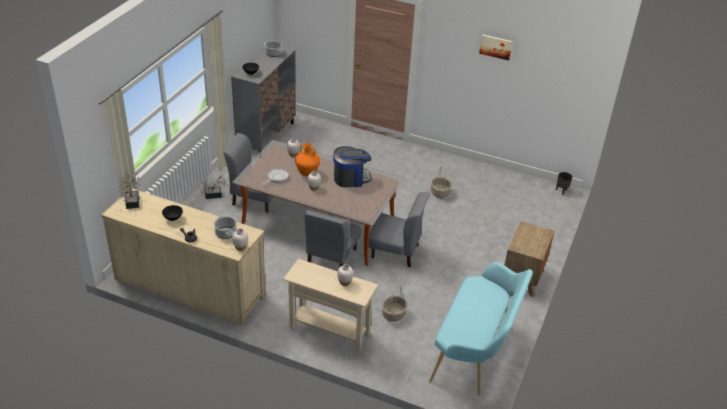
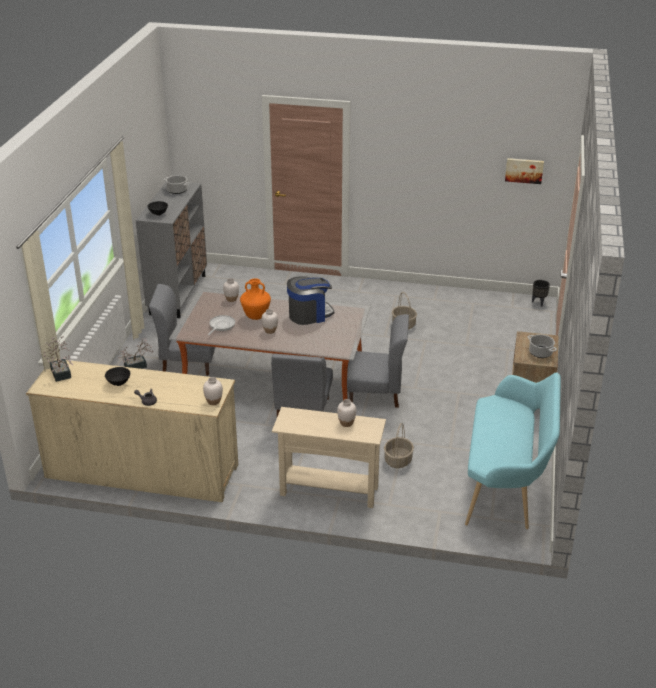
camera: 10 degrees left, 5 degrees down
cooking pot [214,216,237,239] -> cooking pot moved to [528,334,557,358]
picture [479,34,512,60] -> picture moved to [505,158,544,184]

